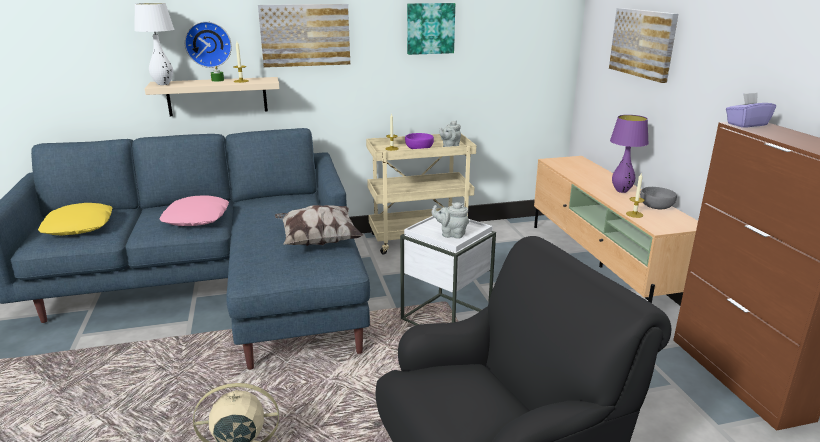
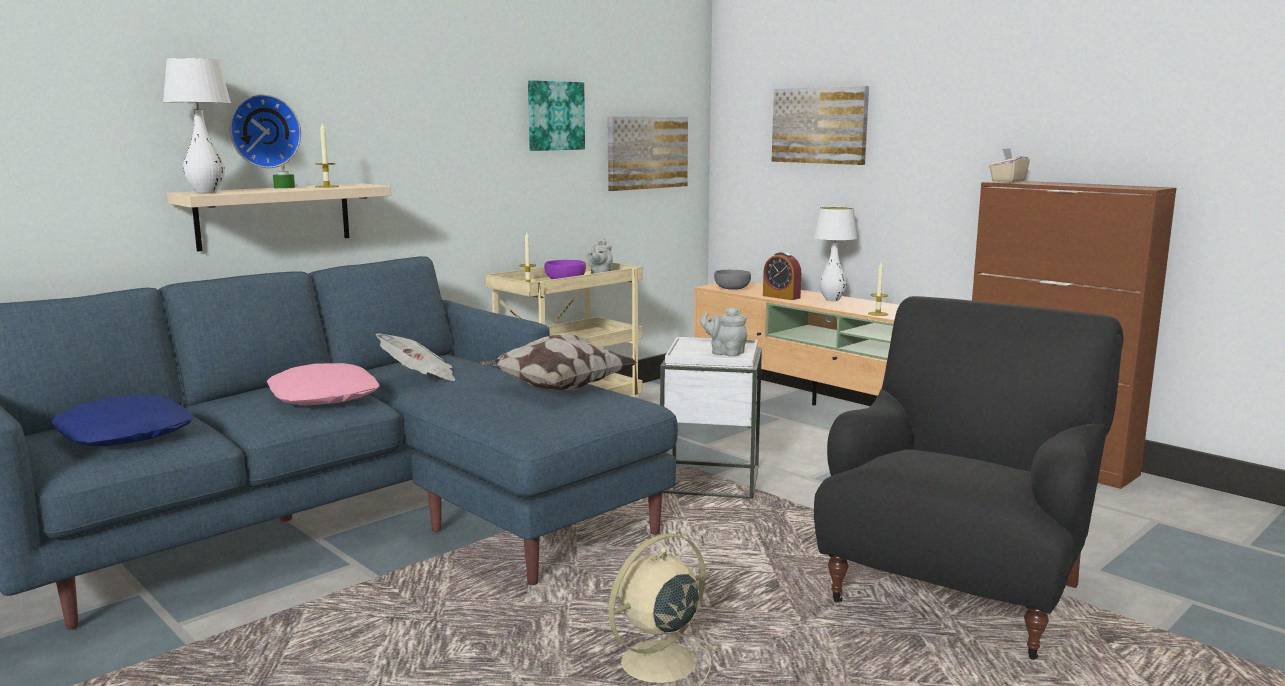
camera: 30 degrees left, 10 degrees down
yellow pillow [38,203,113,235] -> blue pillow [51,394,194,446]
picture [258,4,350,68] -> picture moved to [608,116,688,191]
grey teapot [431,202,469,239] -> grey teapot turned 45 degrees clockwise [700,308,747,357]
purple table lamp [610,115,649,193] -> white table lamp [813,207,858,301]
grey bowl [640,187,677,210] -> grey bowl moved to [714,270,751,290]
purple tissue box [726,92,776,128] -> beige tissue box [989,148,1030,182]
none -> newspaper [376,333,455,381]
none -> alarm clock [763,252,801,300]

